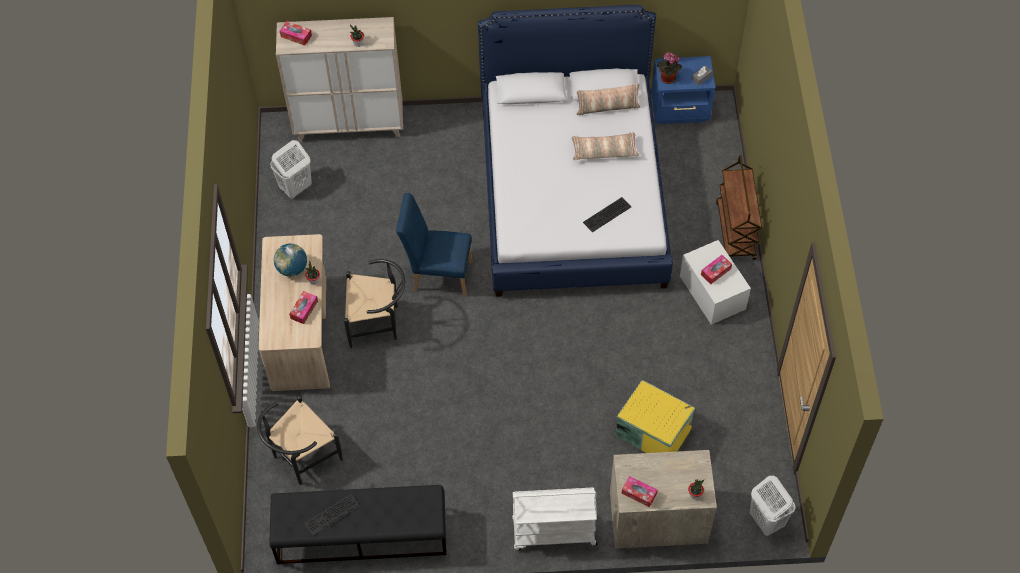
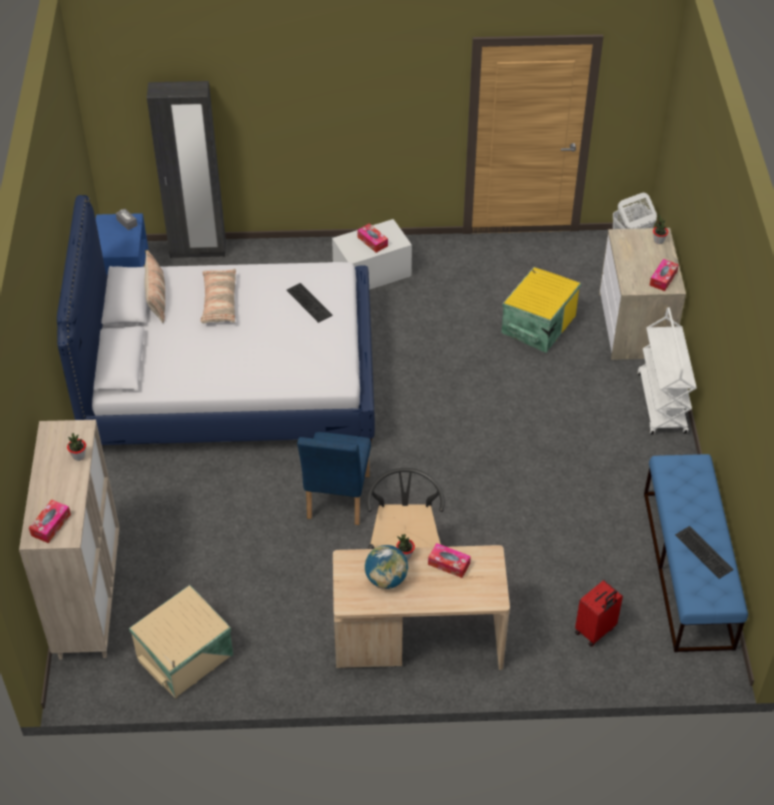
camera: 90 degrees left, 10 degrees down
black chair [257,396,343,485] -> red suitcase [575,580,623,647]
black bench [269,485,446,564] -> blue bench [644,454,748,652]
white laundry basket [270,140,312,199] -> beige storage box [129,585,233,699]
potted plant [657,52,682,84] -> none
brown cart [716,155,762,260] -> none
none -> black wardrobe [147,81,226,258]

